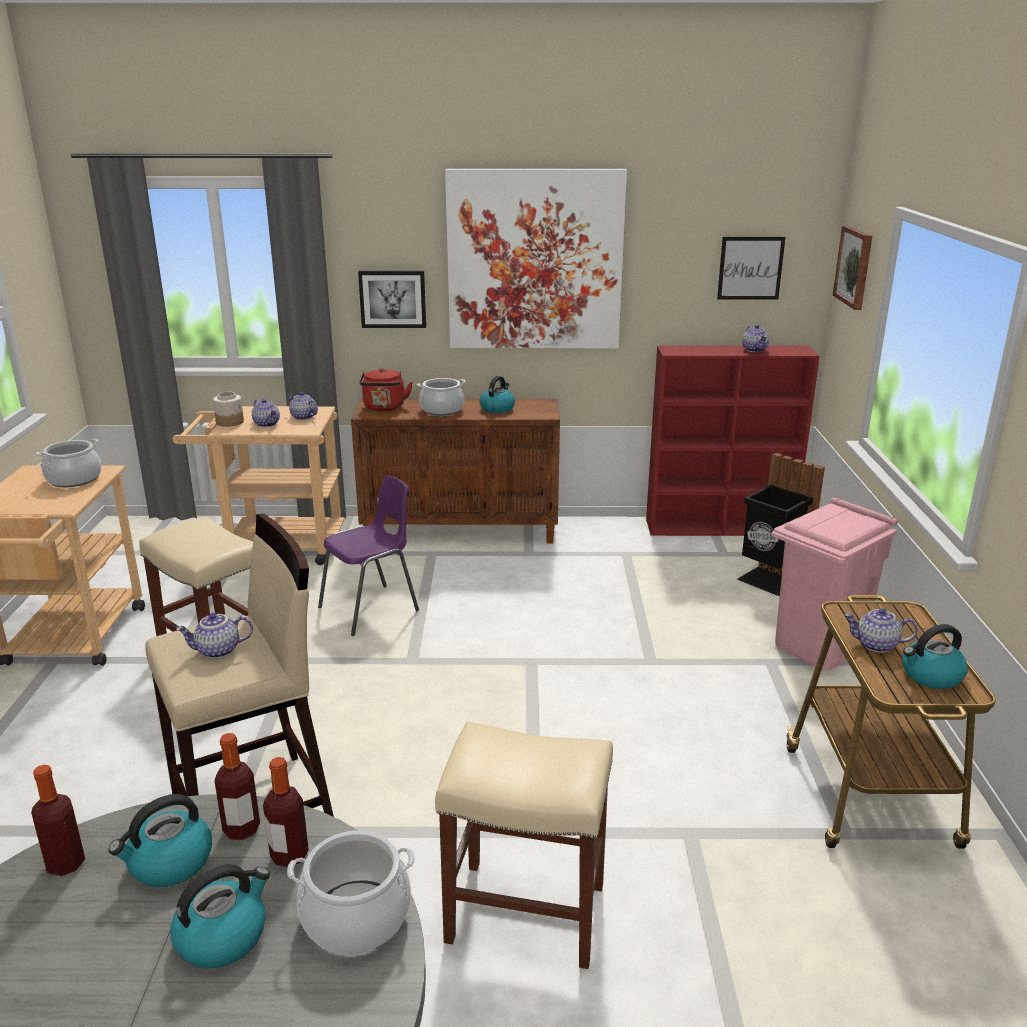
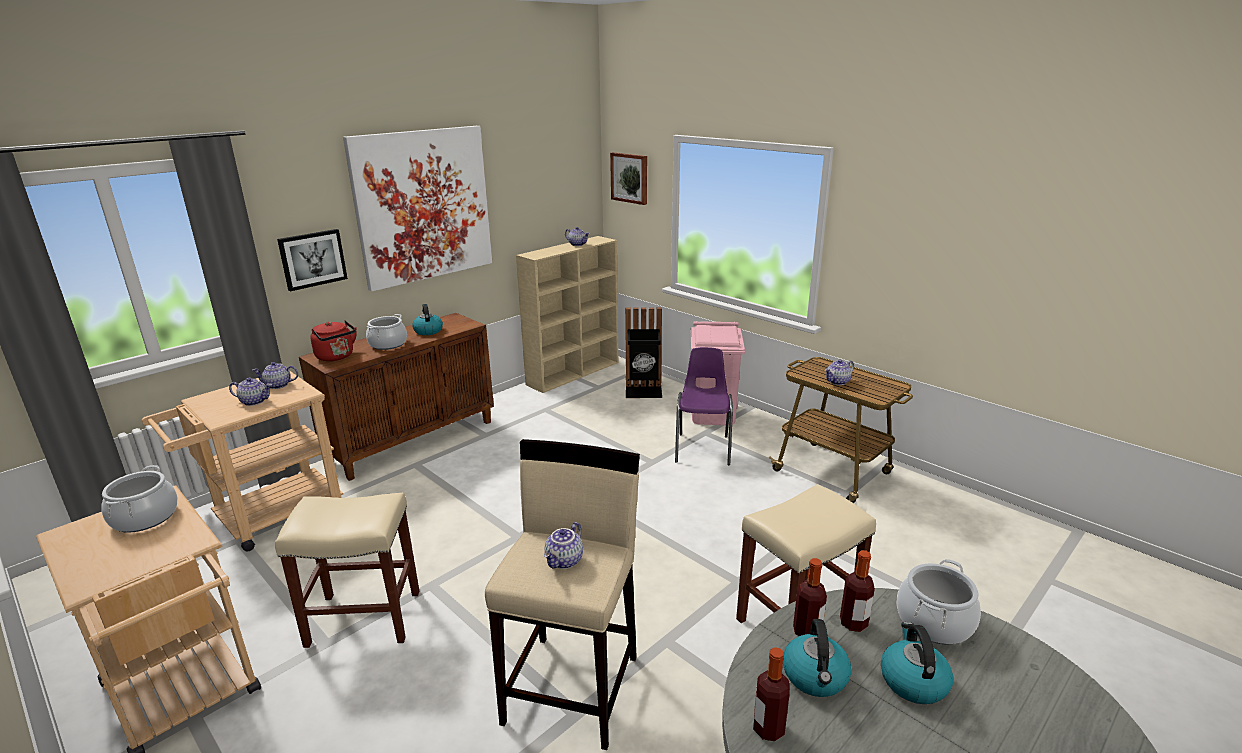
camera: 45 degrees left, 0 degrees up
jar [213,392,244,427] -> none
purple chair [318,475,419,636] -> purple chair moved to [675,347,733,465]
red bookcase [646,345,820,536] -> beige bookcase [516,236,619,393]
picture [717,237,785,300] -> none
kettle [902,624,968,689] -> none

